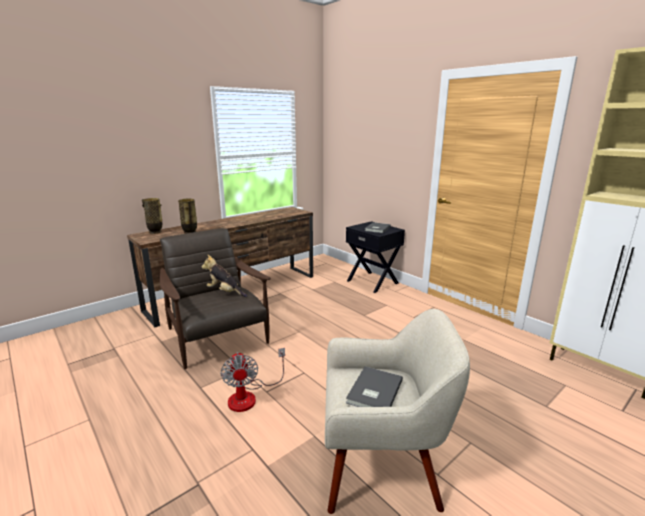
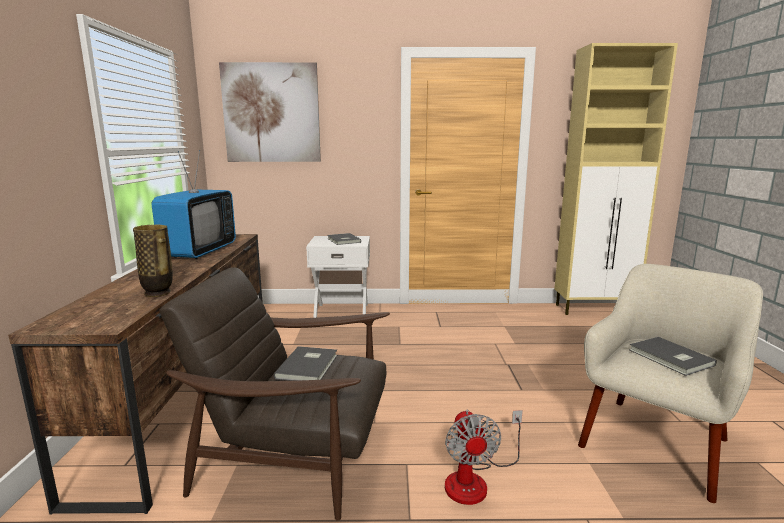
camera: 50 degrees left, 5 degrees down
vase [142,198,162,234] -> none
plush toy [202,255,247,297] -> grey book [274,346,337,381]
fan [221,348,285,412] -> fan turned 60 degrees clockwise [445,410,523,505]
black nightstand [346,221,405,293] -> white nightstand [306,236,370,318]
none -> television [151,150,236,259]
none -> picture [219,62,321,162]

